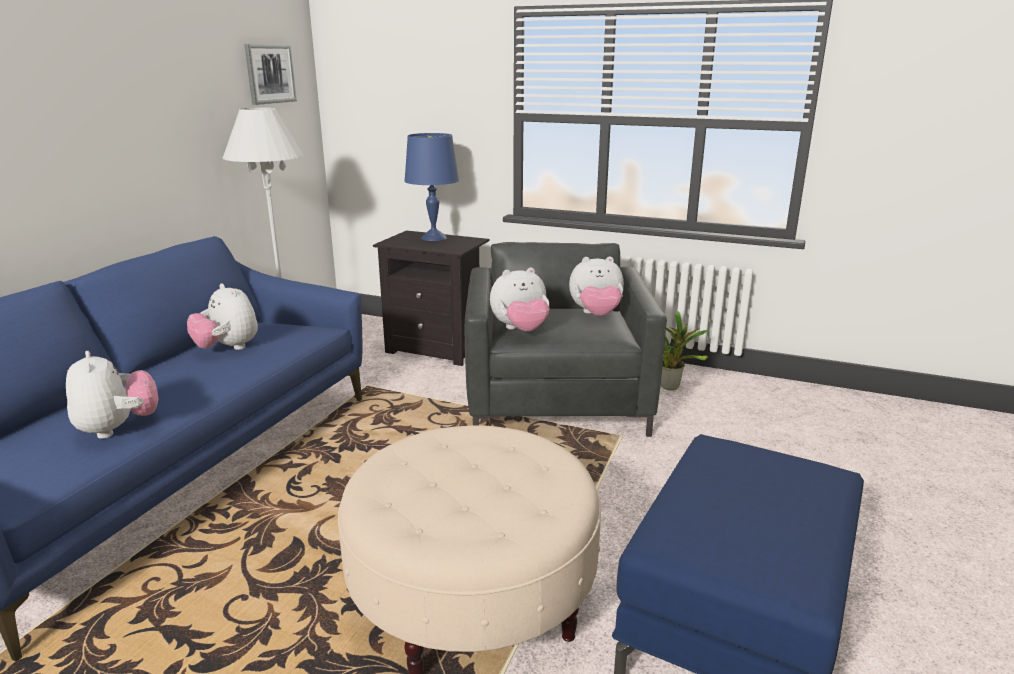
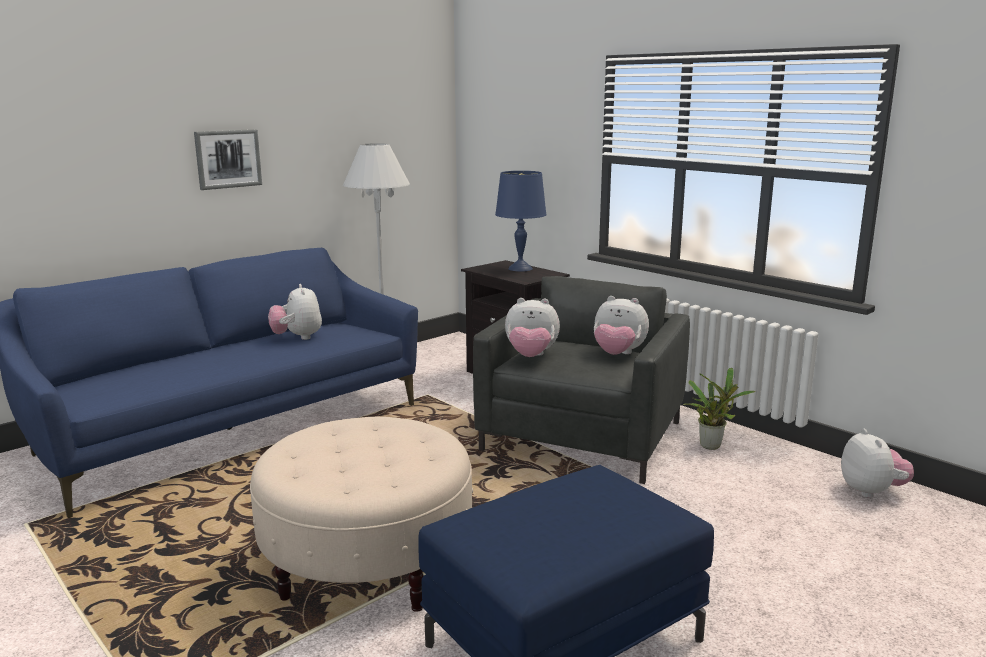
camera: 25 degrees right, 5 degrees down
plush toy [66,351,158,439] -> plush toy moved to [841,429,914,498]
picture [244,44,297,105] -> picture moved to [194,129,262,190]

